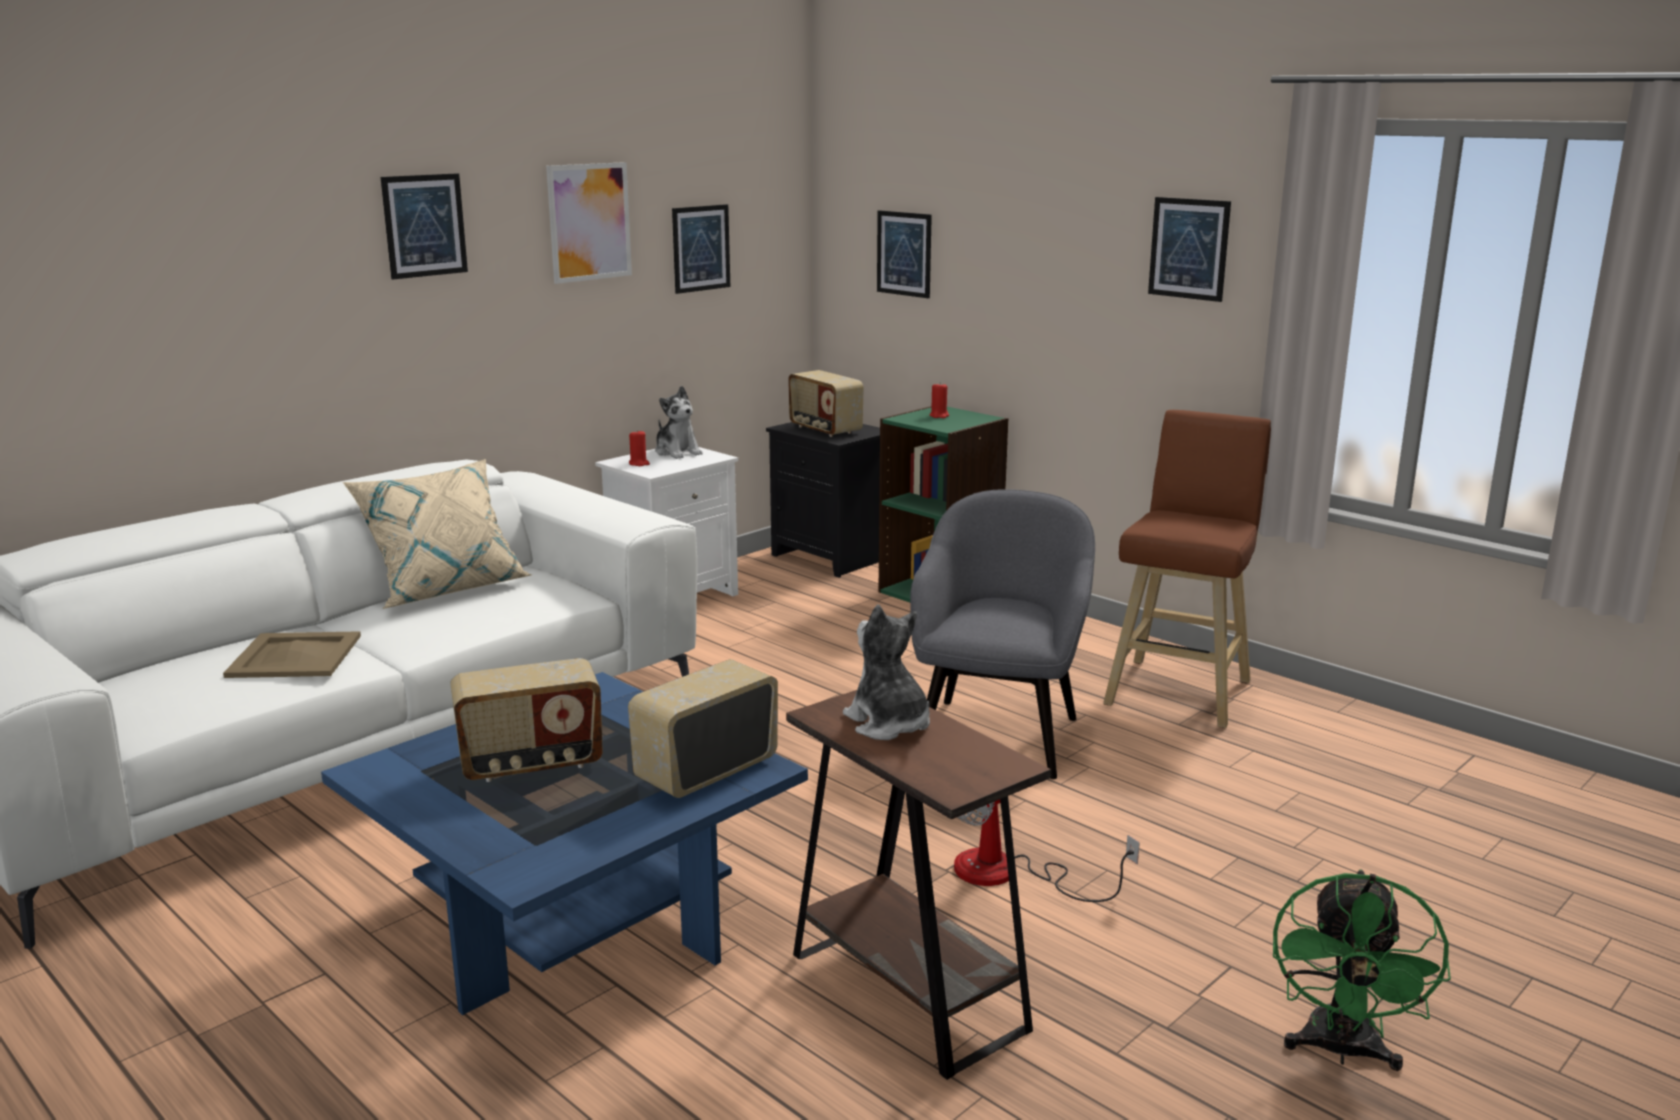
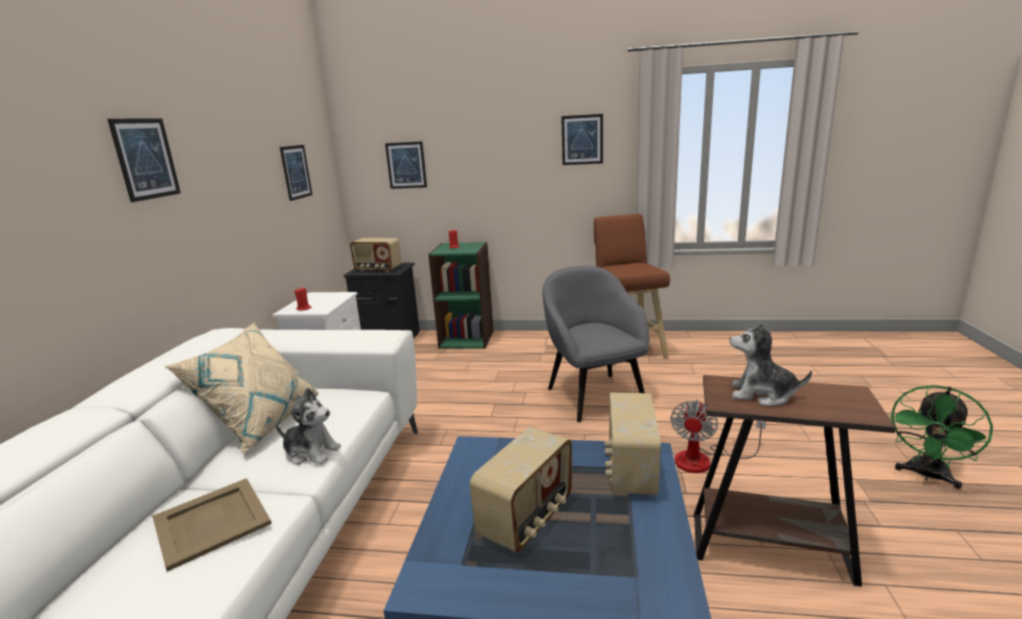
camera: 35 degrees left, 0 degrees up
picture [546,162,632,284] -> none
plush toy [655,386,703,459] -> plush toy moved to [276,388,341,465]
green fan [1273,869,1451,1071] -> green fan turned 60 degrees clockwise [890,385,993,489]

